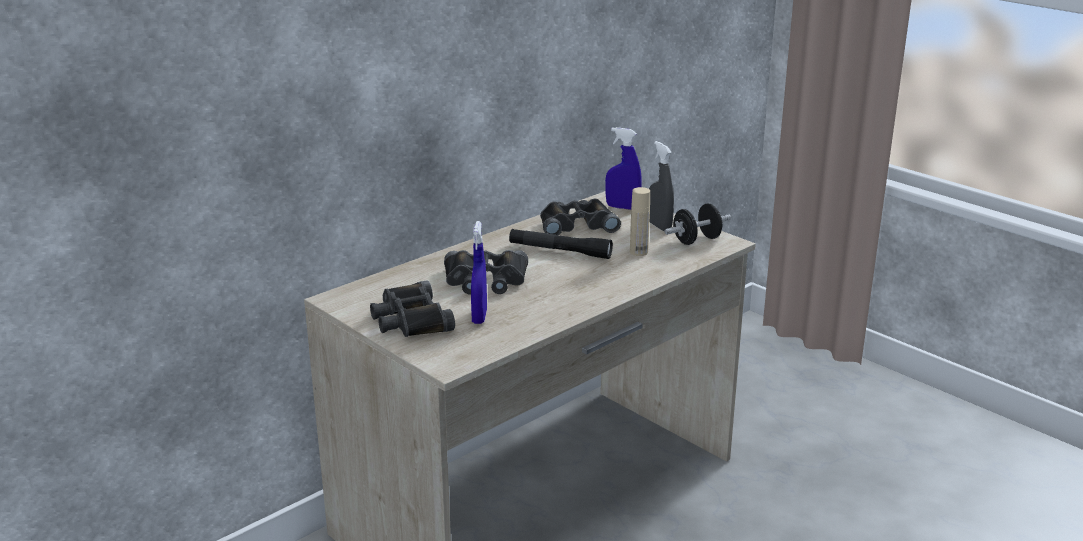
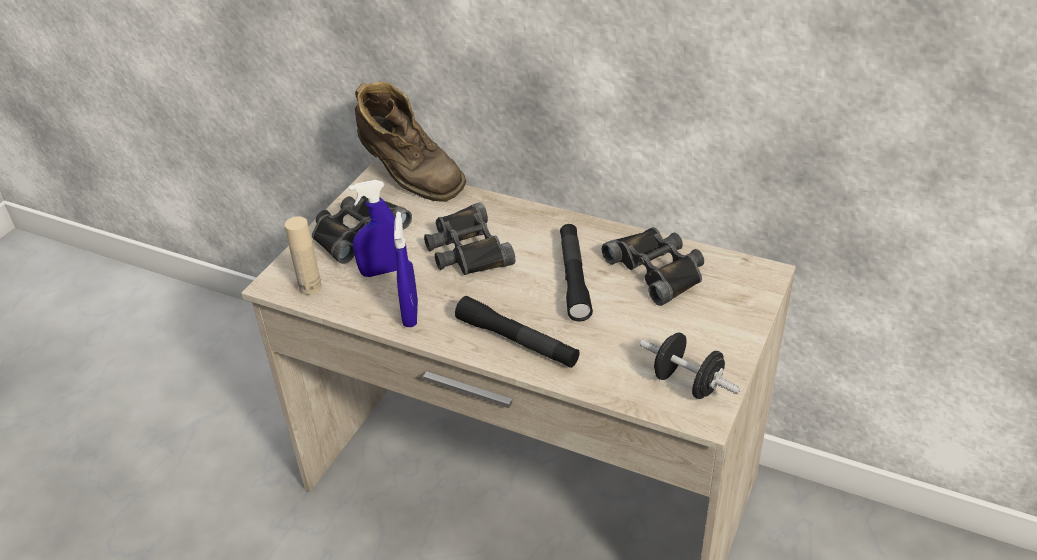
camera: 70 degrees right, 15 degrees up
blue spray bottle [605,127,642,210] -> blue spray bottle moved to [394,212,418,327]
beige bottle [630,187,650,256] -> beige bottle moved to [285,216,322,295]
grey spray bottle [649,141,674,231] -> none
none -> brown boot [355,82,466,202]
none -> black flashlight [455,296,580,368]

